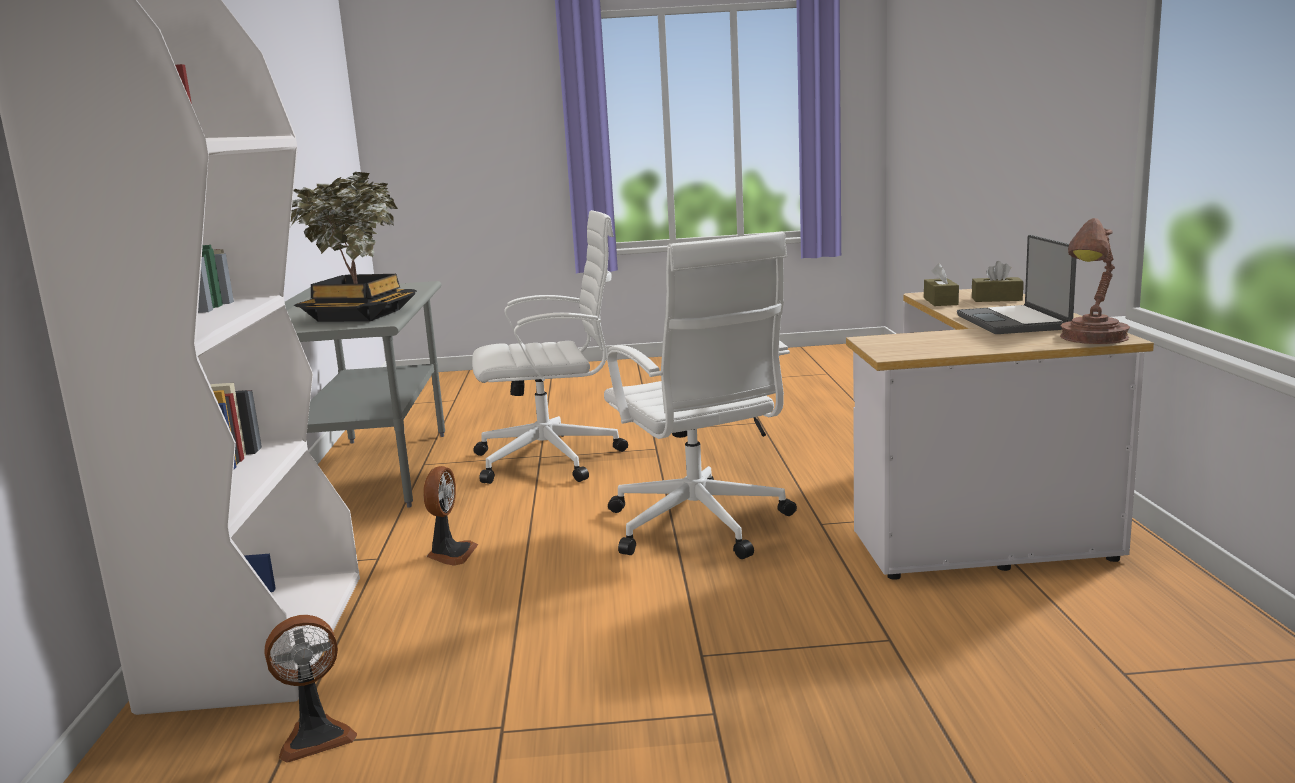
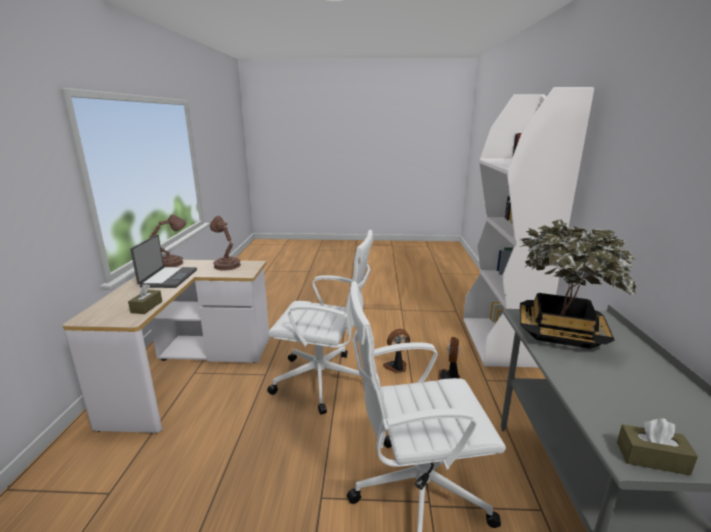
camera: 175 degrees left, 5 degrees up
fan [264,615,357,763] -> fan moved to [383,329,410,374]
white office chair [604,231,797,559] -> white office chair turned 120 degrees clockwise [267,230,373,415]
brown tissue box [972,261,1023,302] -> brown tissue box moved to [617,418,698,476]
none -> brown table lamp [210,216,241,271]

